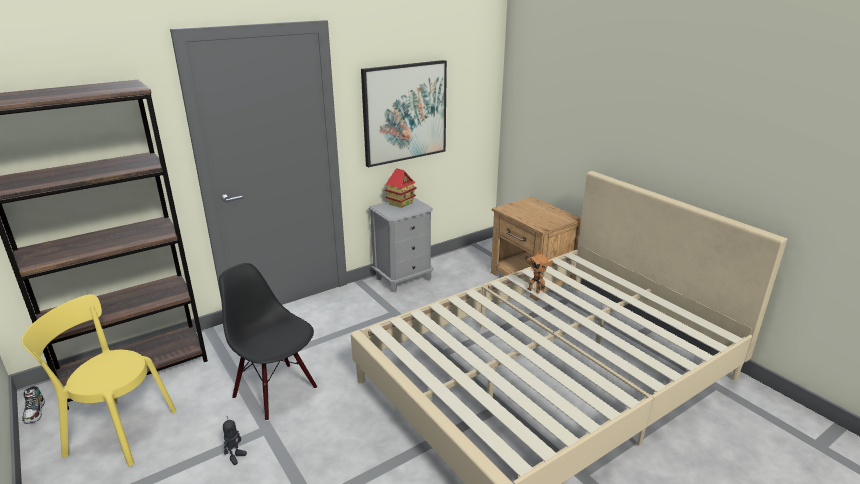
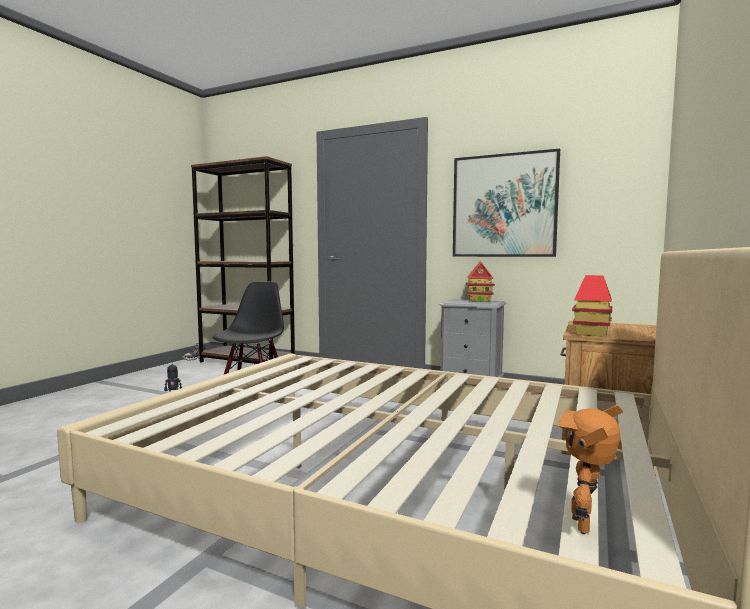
camera: 60 degrees right, 20 degrees down
yellow chair [22,294,176,466] -> none
toy robot [525,250,553,293] -> toy robot moved to [558,405,623,534]
none -> toy house [572,275,612,337]

